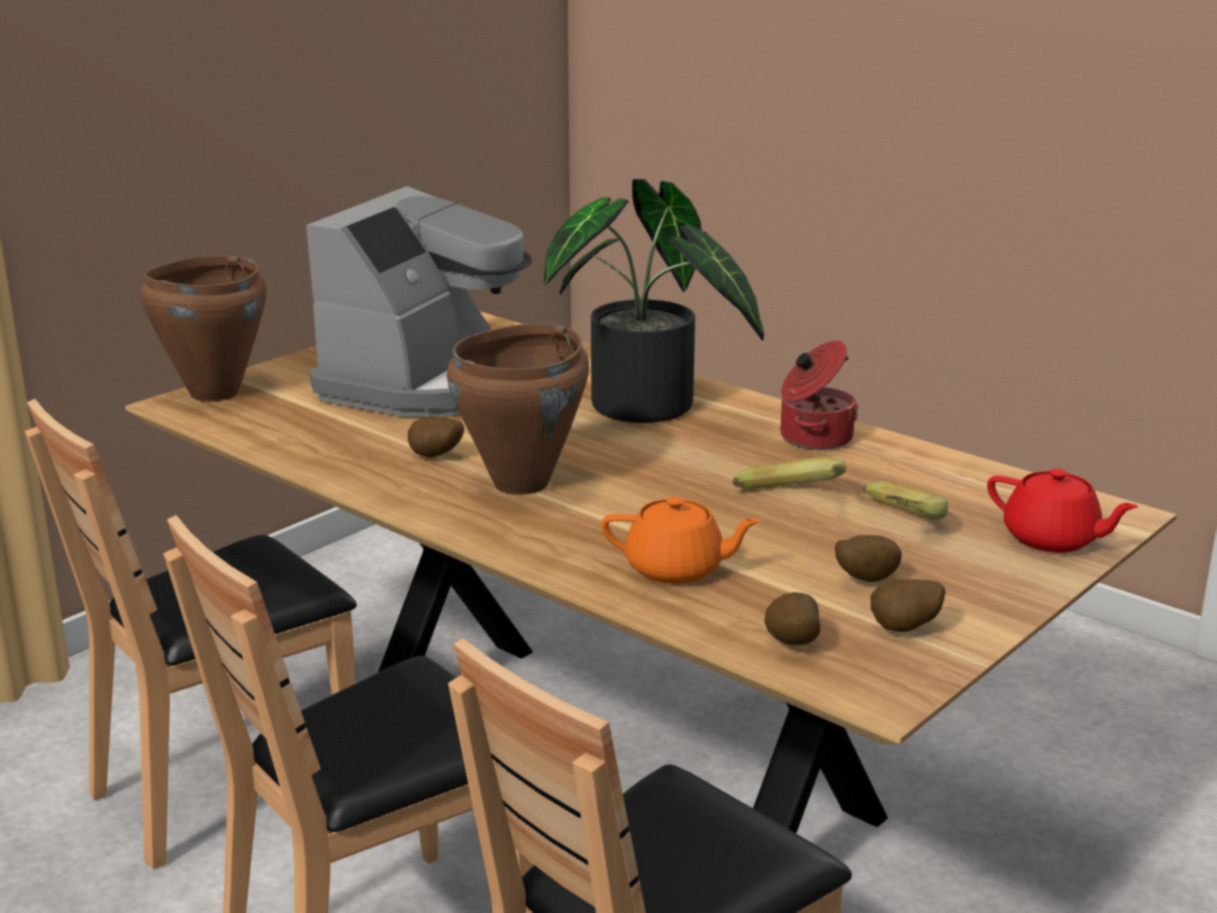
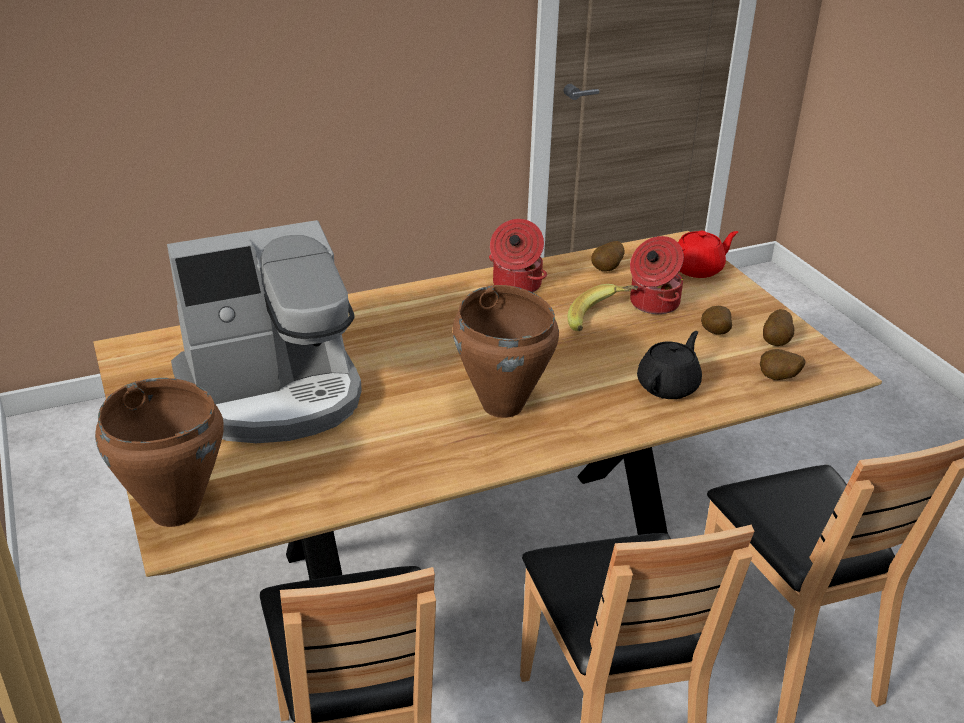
camera: 65 degrees left, 10 degrees up
coffee machine [306,186,532,417] -> coffee machine turned 105 degrees clockwise [167,220,362,443]
potato [408,416,464,457] -> potato moved to [592,241,624,272]
potted plant [544,179,764,423] -> none
orange teapot [601,496,761,584] -> black teapot [637,331,702,399]
banana [863,482,948,520] -> cooking pot [630,236,684,314]

